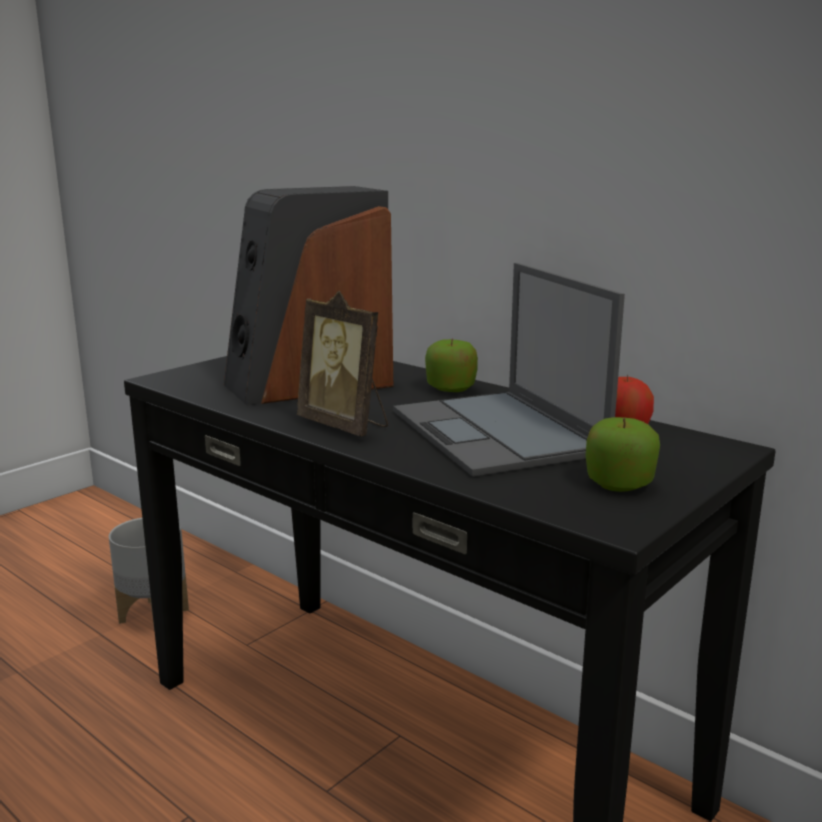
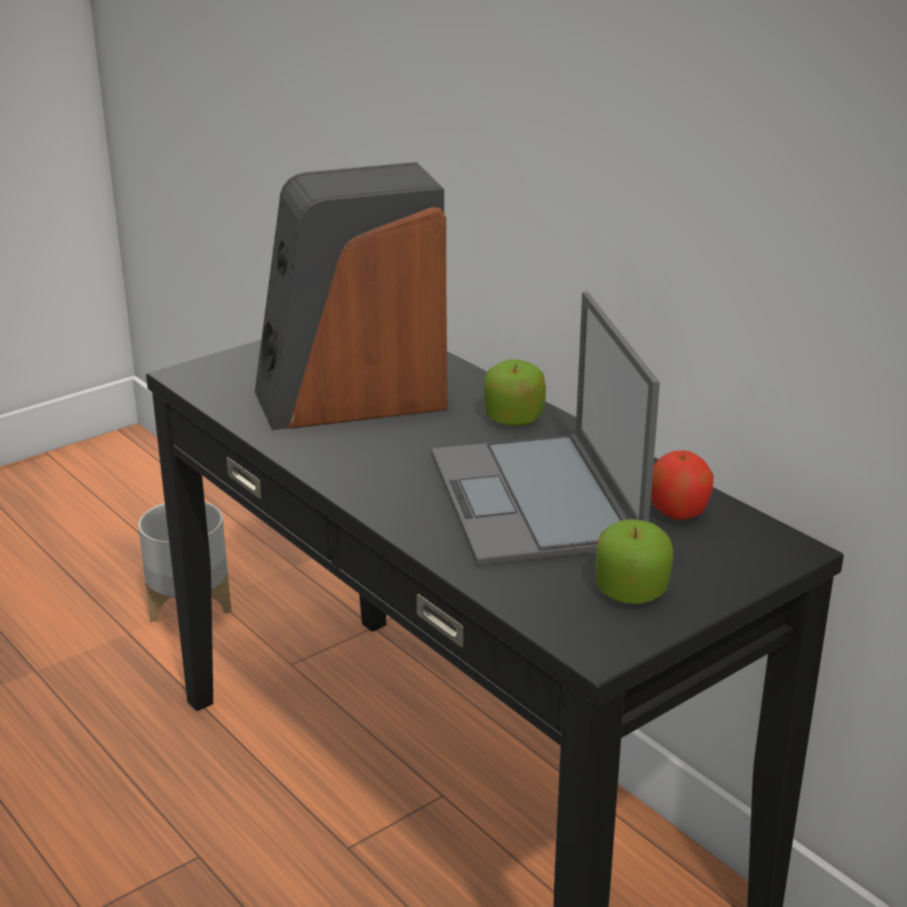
camera: 10 degrees right, 10 degrees up
picture frame [297,291,388,436] -> none

